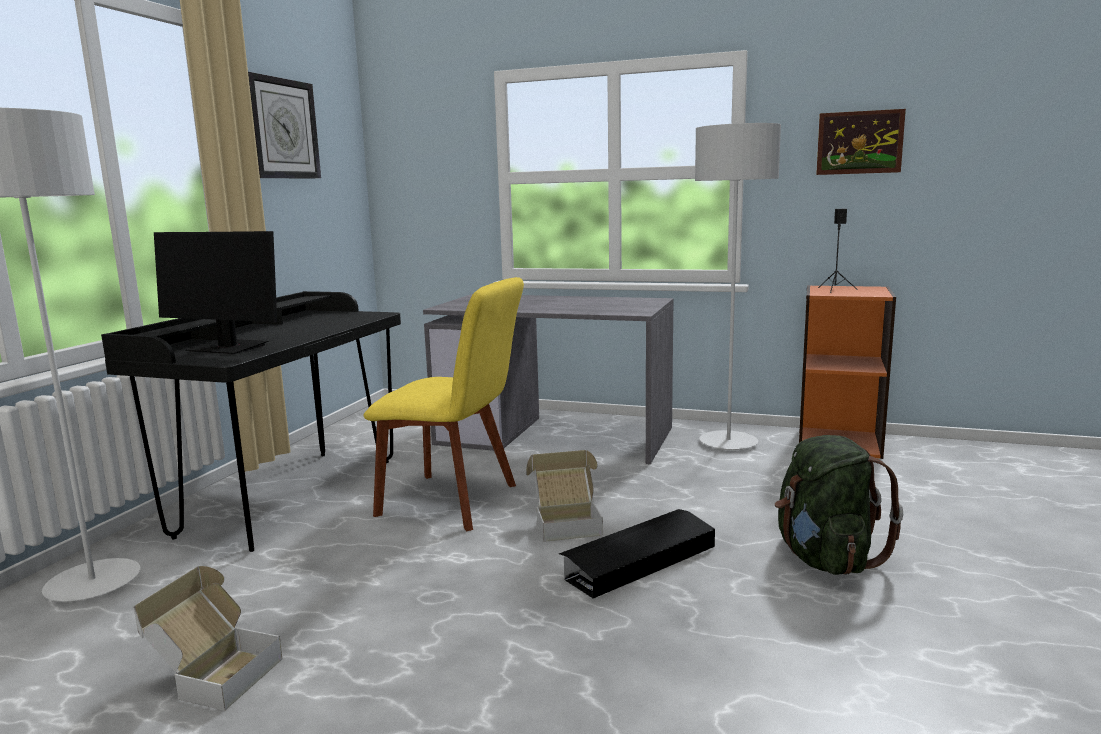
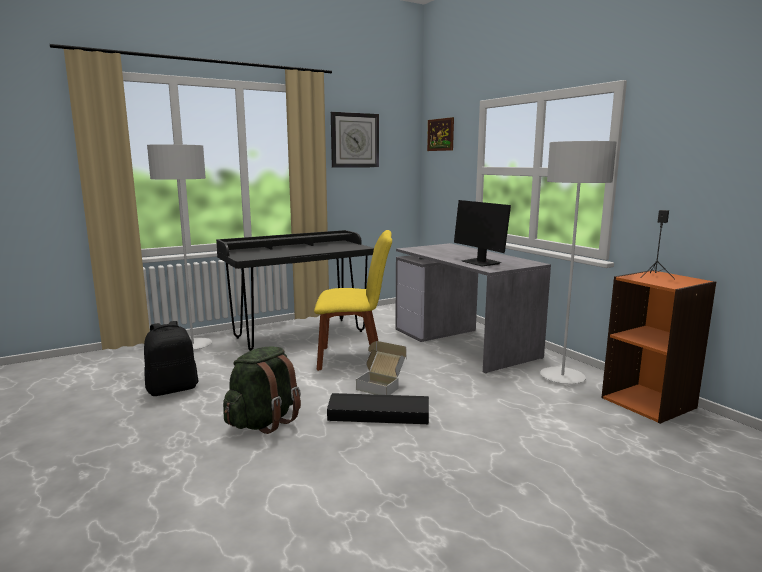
camera: 40 degrees right, 0 degrees up
cardboard box [133,566,282,711] -> black backpack [144,321,199,396]
monitor [154,231,277,354] -> monitor moved to [454,200,511,266]
yellow chair [364,277,524,531] -> yellow chair turned 60 degrees counterclockwise [314,230,392,371]
green backpack [775,435,903,575] -> green backpack moved to [223,346,301,434]
picture [816,109,906,175] -> picture moved to [427,117,454,151]

